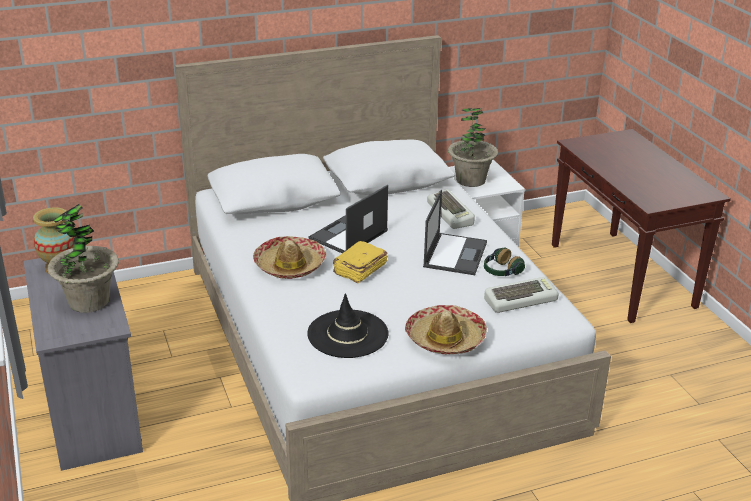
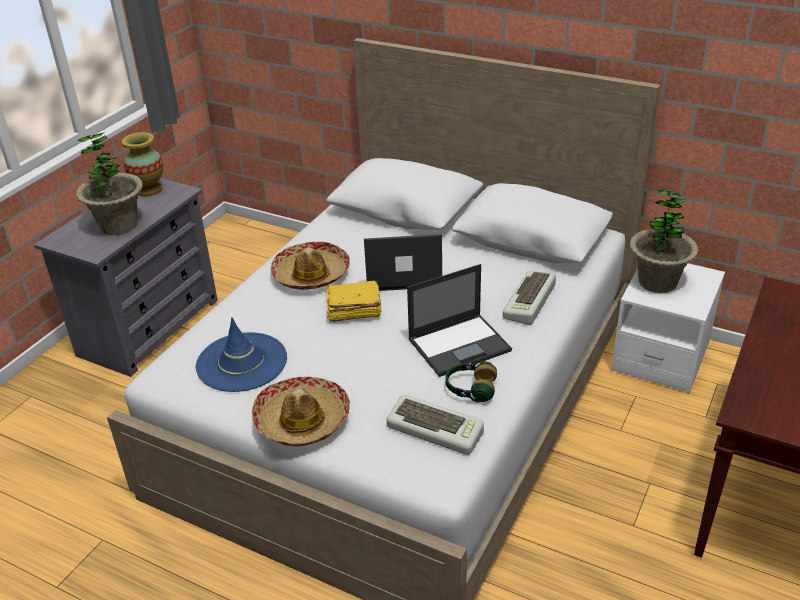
camera: 50 degrees right, 5 degrees up
black hat [307,293,389,358] -> blue hat [196,318,287,392]

